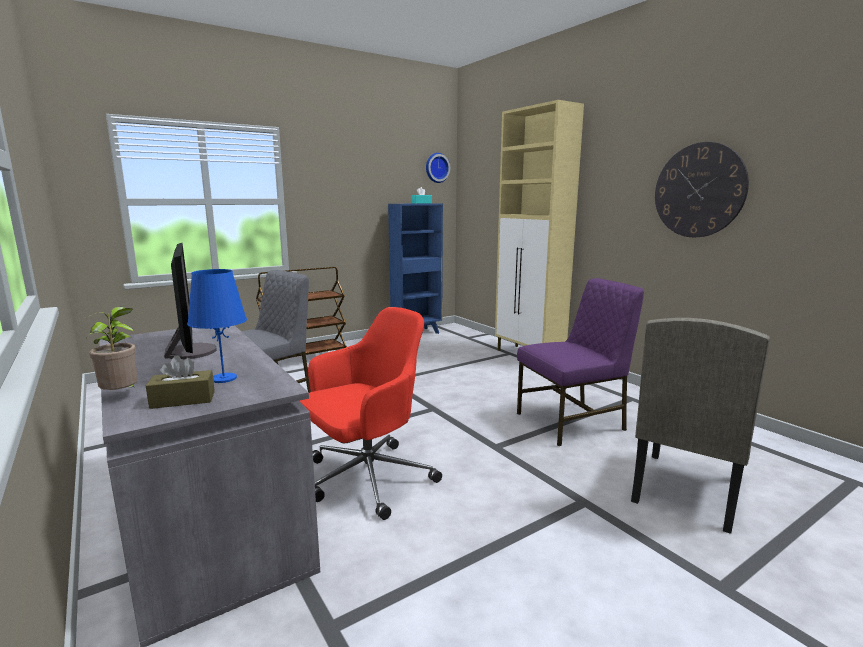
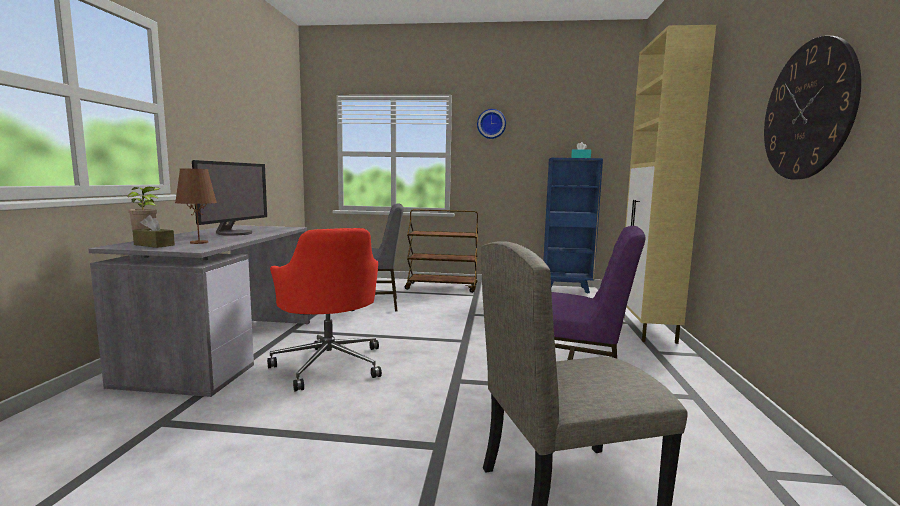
camera: 40 degrees right, 5 degrees down
blue table lamp [187,269,247,383] -> brown table lamp [175,168,217,244]
red office chair [299,307,442,520] -> red office chair turned 60 degrees clockwise [267,228,382,391]
wall clock [426,153,450,183] -> wall clock moved to [477,109,506,139]

